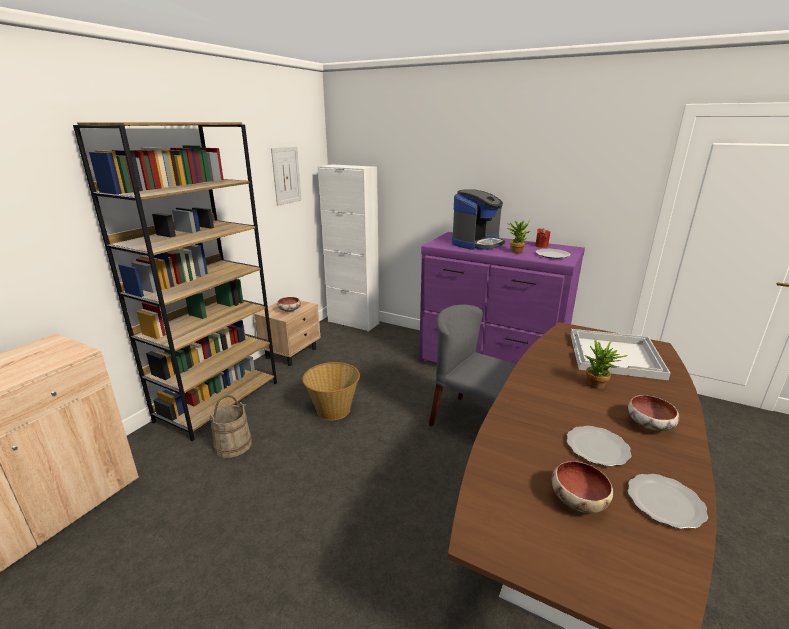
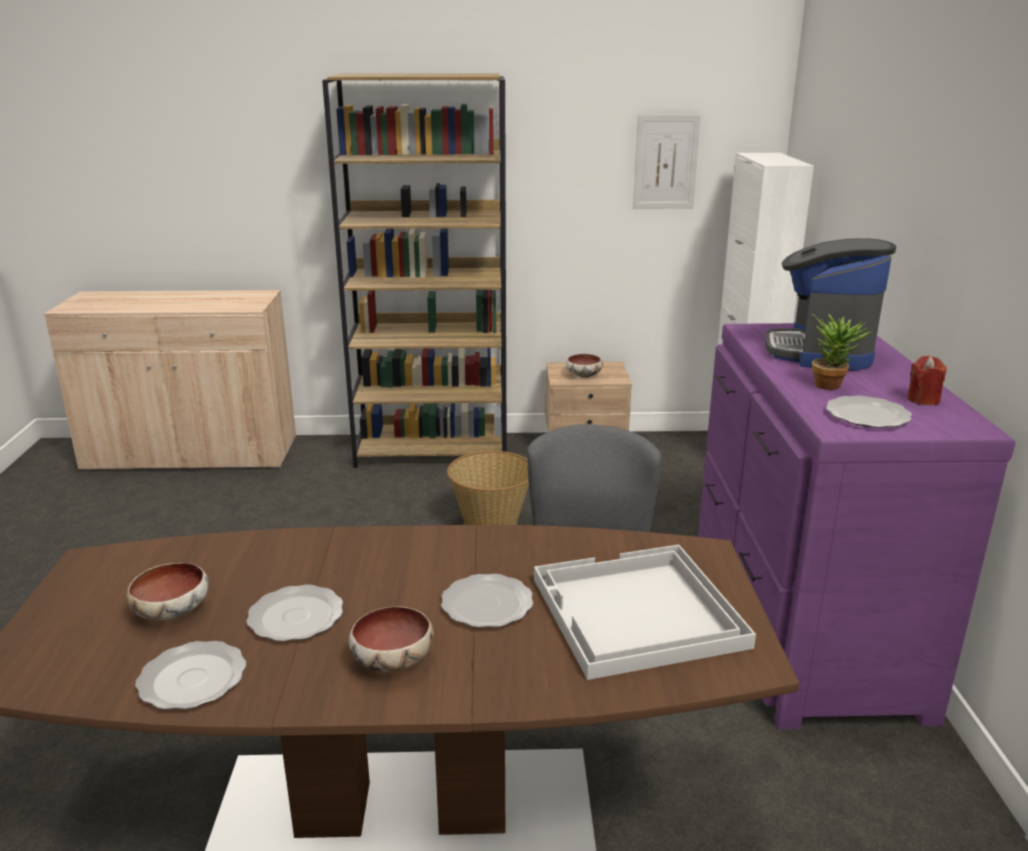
camera: 60 degrees right, 0 degrees up
beige bucket [208,395,252,458] -> none
coffee machine [452,189,505,250] -> coffee machine turned 90 degrees clockwise [765,238,896,370]
potted plant [585,338,628,389] -> plate [441,574,533,628]

